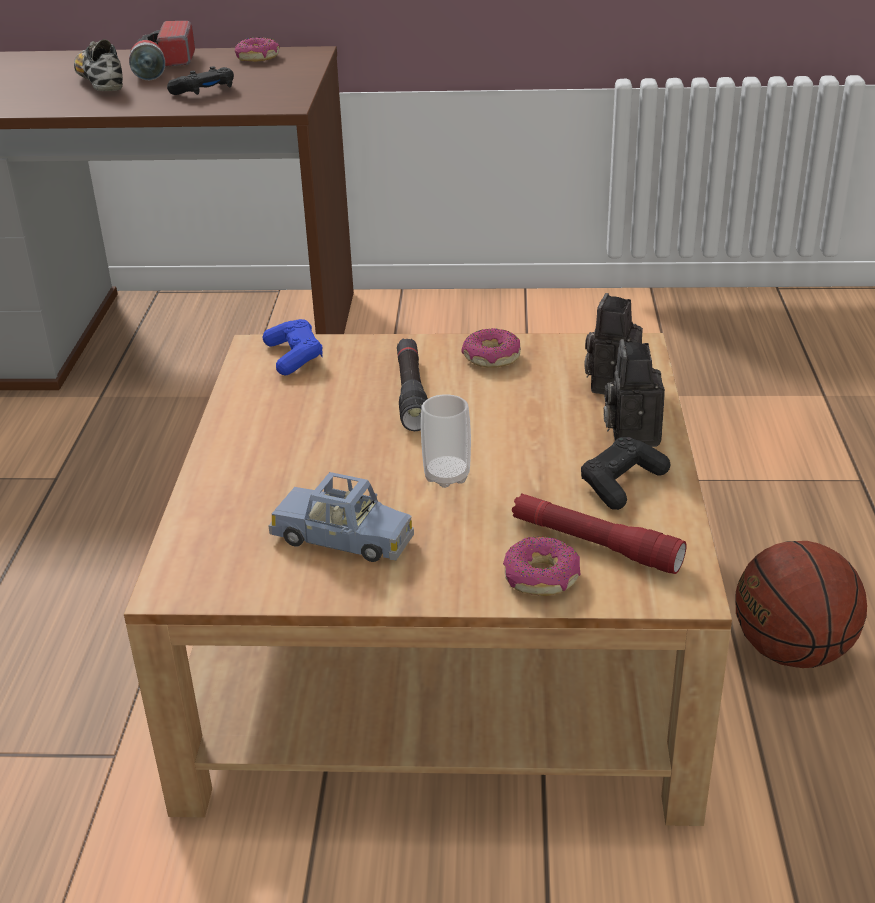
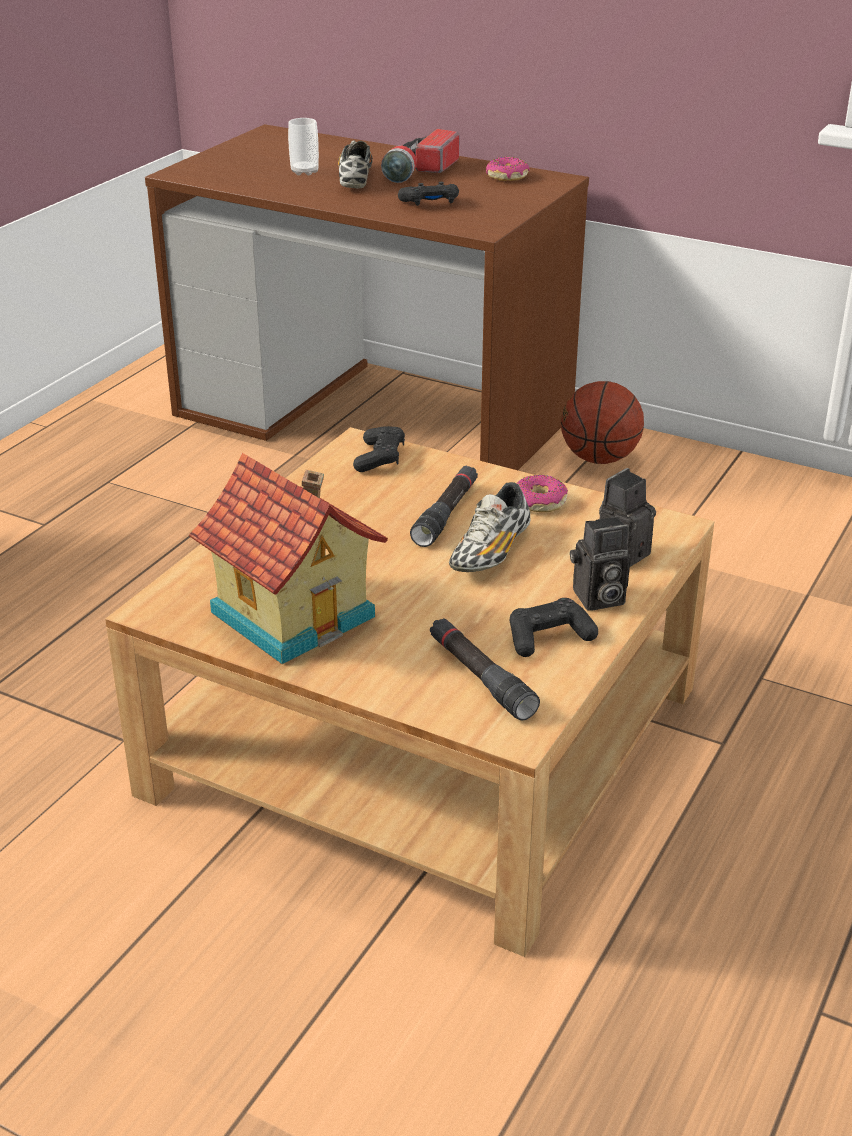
camera: 25 degrees right, 0 degrees up
blue game controller [263,319,323,375] -> black game controller [353,426,405,472]
blue toy car [268,472,414,562] -> toy house [189,453,388,664]
cup [421,394,471,488] -> cup moved to [288,118,319,175]
donut [503,537,581,596] -> none
red flashlight [512,493,687,574] -> black flashlight [430,618,540,720]
camera [604,339,665,447] -> camera turned 135 degrees counterclockwise [570,516,631,611]
basketball [736,541,867,668] -> basketball moved to [561,381,644,464]
none -> shoe [449,482,530,572]

